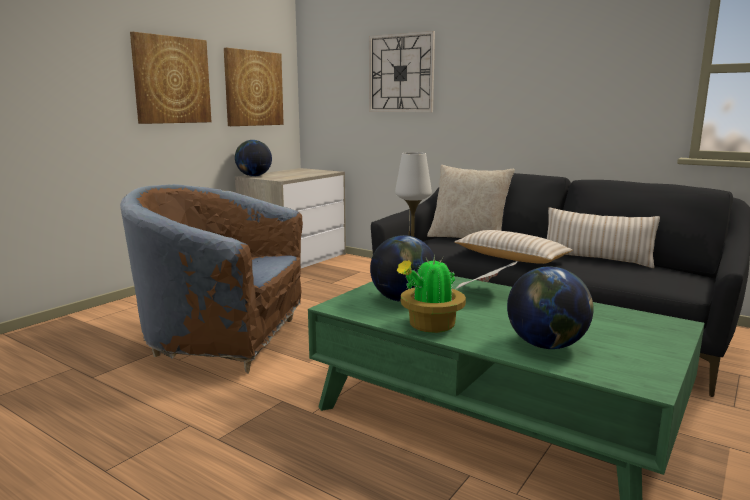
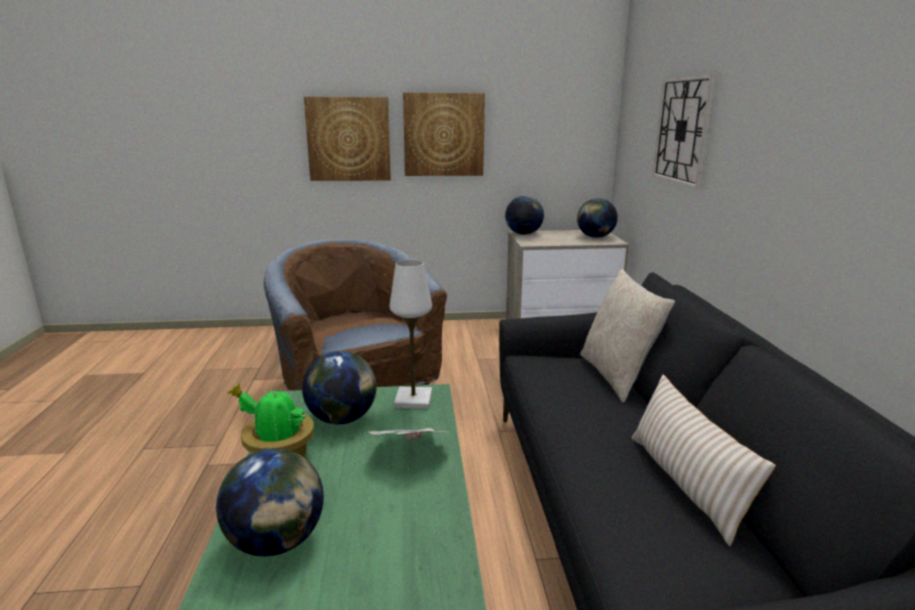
camera: 50 degrees right, 5 degrees up
picture [224,48,284,126] -> picture moved to [304,97,391,181]
beige pillow [454,230,573,264] -> none
none -> globe [577,198,618,238]

